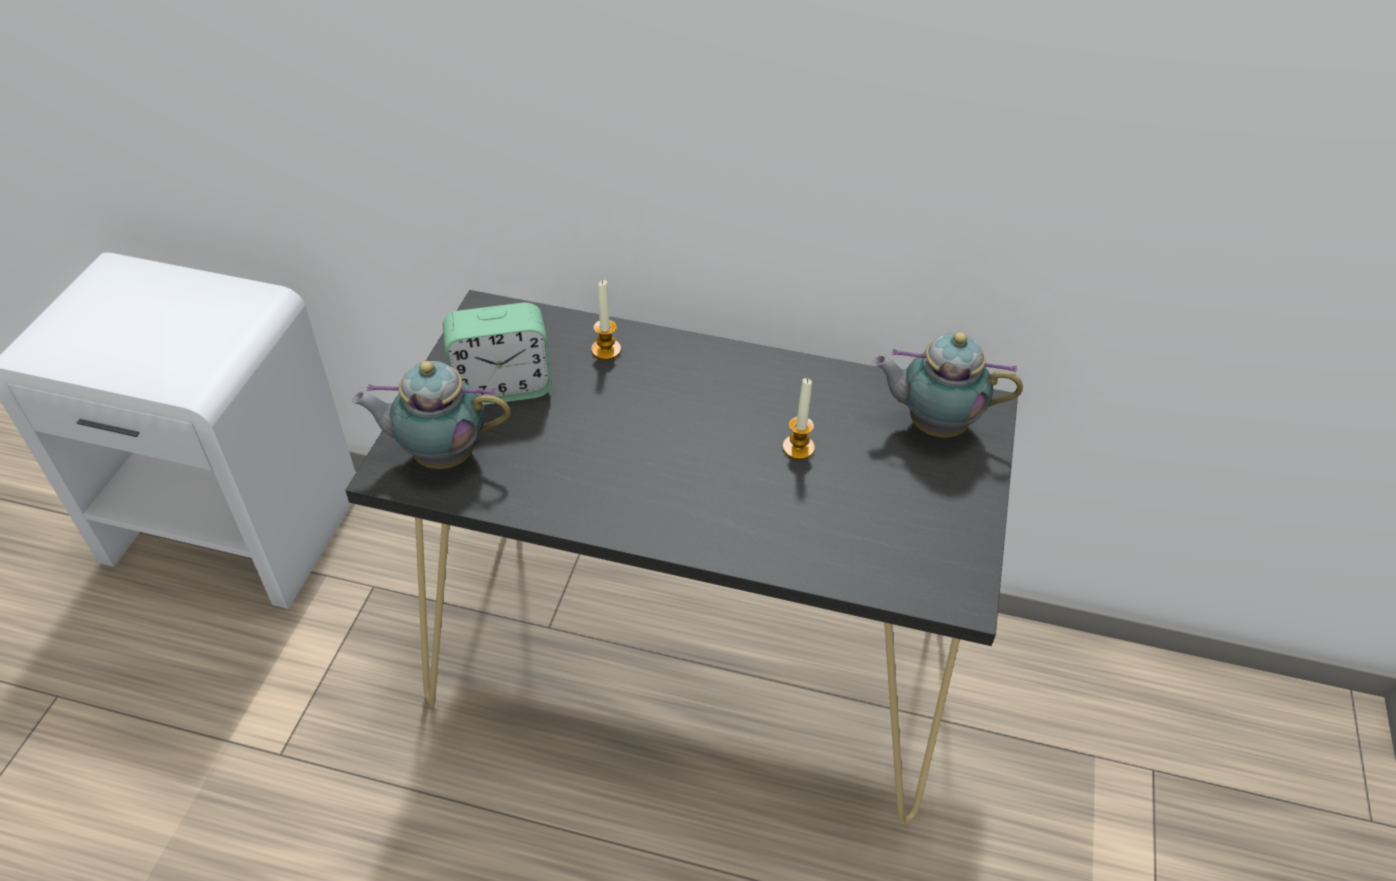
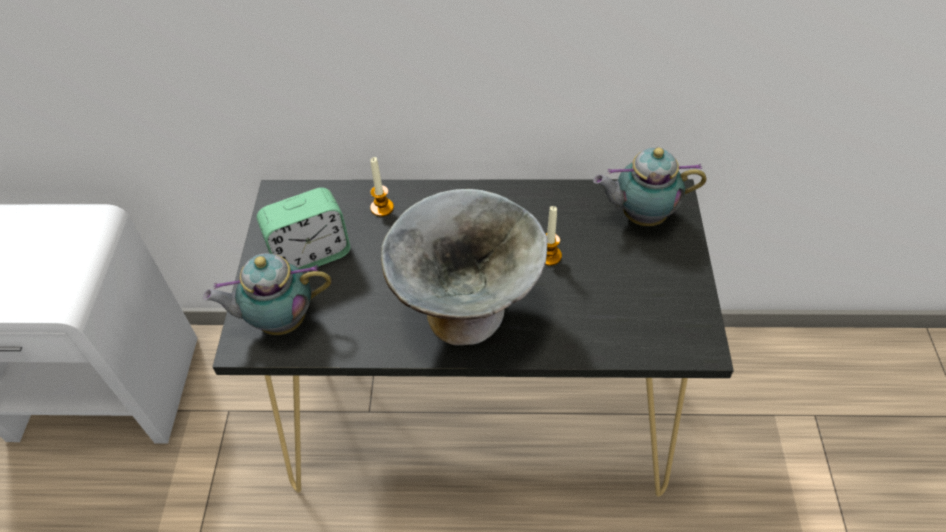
camera: 10 degrees left, 5 degrees up
none -> grey bowl [381,189,548,345]

